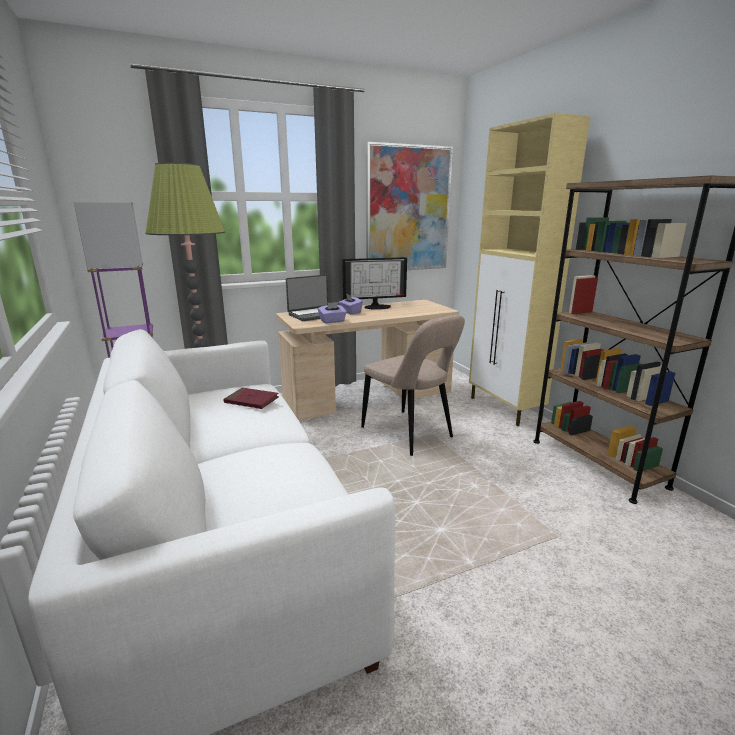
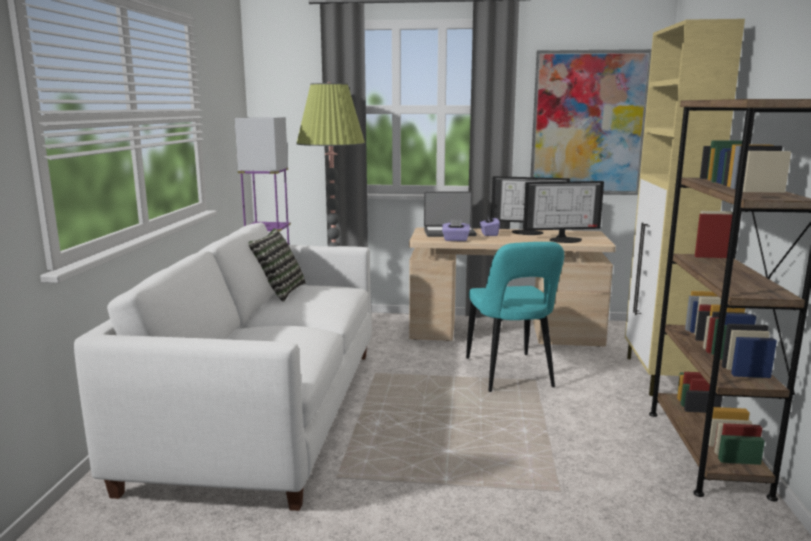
camera: 30 degrees right, 5 degrees down
red book [223,388,279,409] -> none
beige chair [361,314,465,456] -> turquoise chair [466,242,564,392]
none -> pillow [249,228,306,302]
none -> monitor [523,181,604,243]

